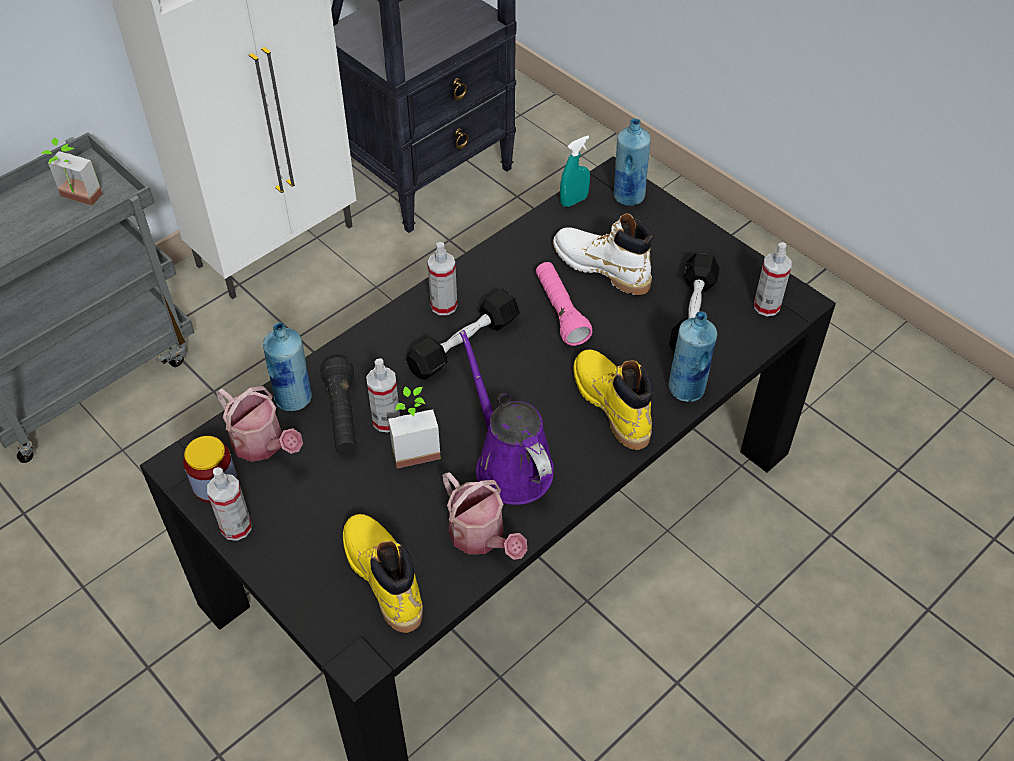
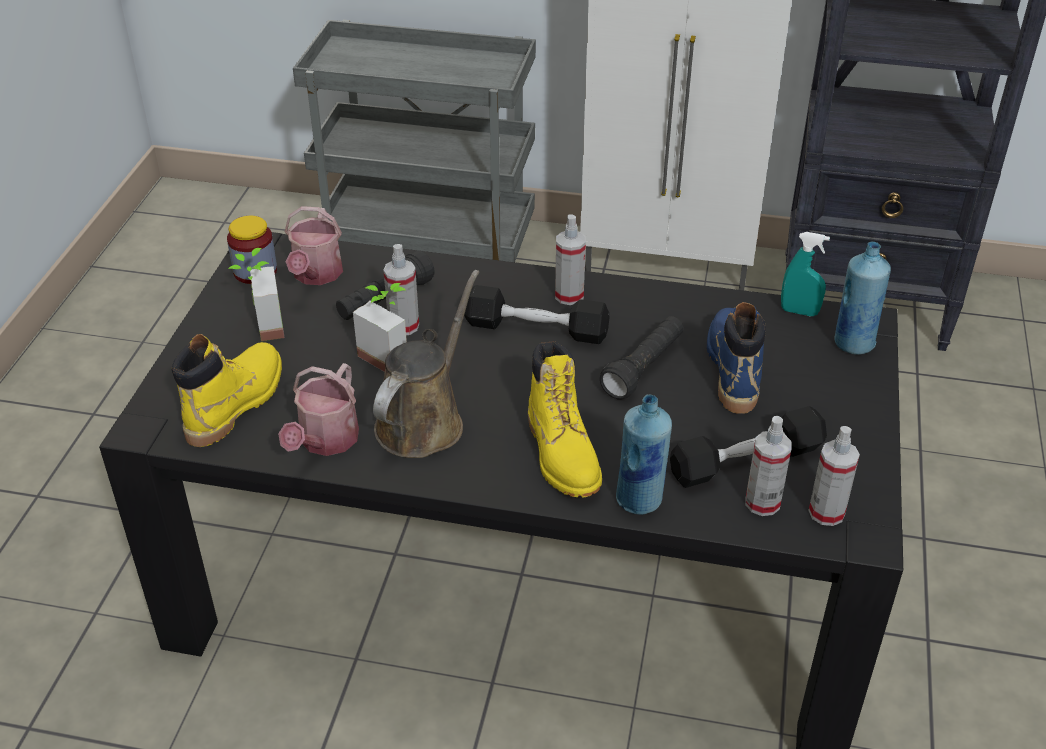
camera: 55 degrees right, 10 degrees down
potted plant [41,138,103,206] -> potted plant moved to [228,248,285,341]
spray bottle [207,467,252,541] -> spray bottle moved to [745,416,792,516]
blue bottle [263,322,312,411] -> none
purple watering can [459,330,554,505] -> brown watering can [373,270,479,458]
pink flashlight [536,262,592,346] -> black flashlight [600,316,684,400]
white boot [553,213,654,295] -> blue boot [707,302,766,414]
yellow boot [573,349,654,450] -> yellow boot turned 135 degrees clockwise [528,341,602,498]

